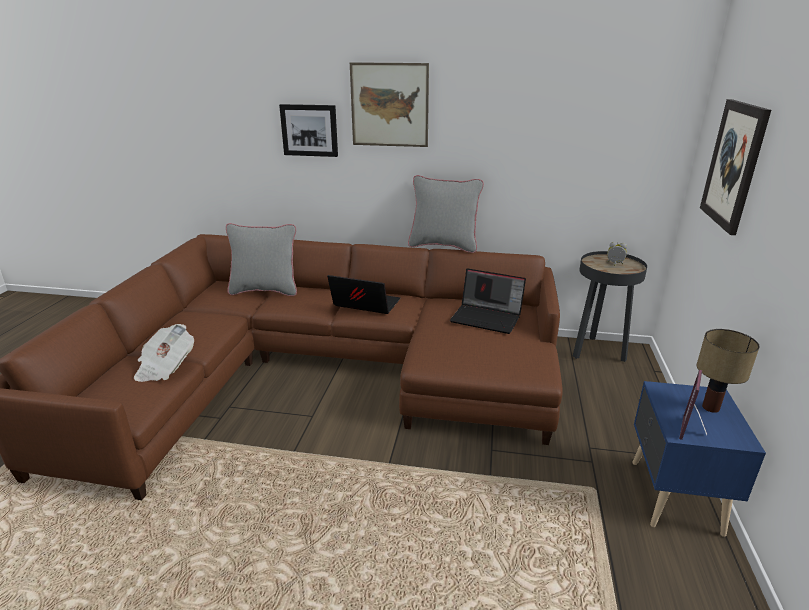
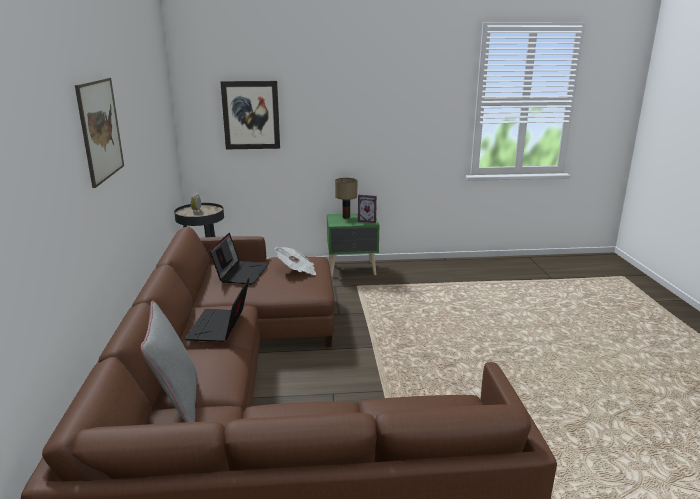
camera: 105 degrees left, 5 degrees down
newspaper [134,324,194,382] -> newspaper moved to [275,247,316,275]
picture [279,104,338,157] -> none
grey pillow [408,175,484,253] -> none
blue nightstand [632,381,766,537] -> green nightstand [327,213,380,277]

